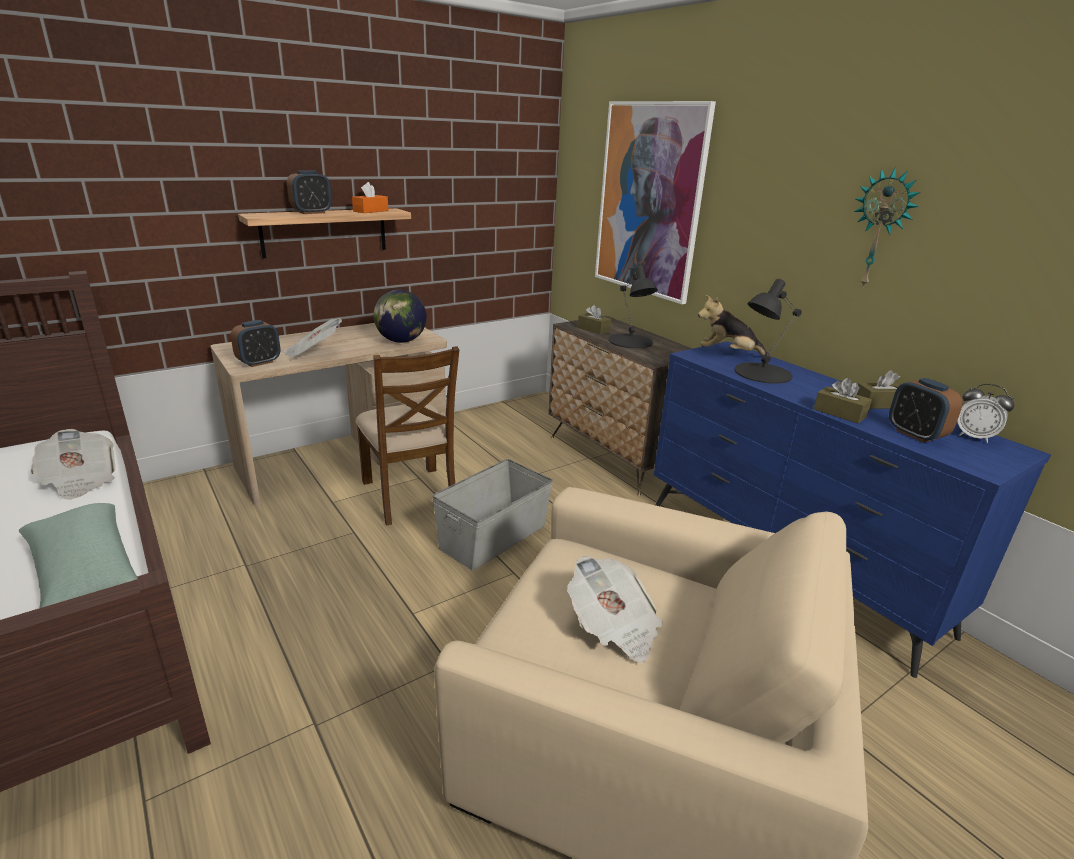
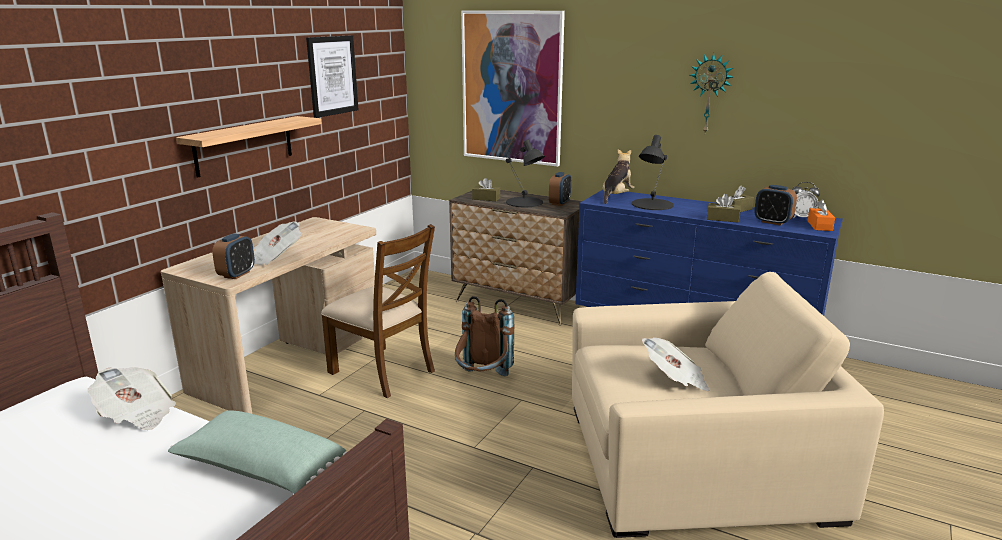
camera: 25 degrees left, 5 degrees down
alarm clock [287,170,332,214] -> alarm clock moved to [549,172,571,206]
orange tissue box [352,182,389,213] -> orange tissue box moved to [808,199,835,231]
globe [374,290,427,343] -> none
grey storage box [432,459,553,571] -> brown backpack [455,296,515,376]
plush toy [698,295,771,358] -> plush toy turned 135 degrees clockwise [603,149,634,204]
none -> picture [306,35,359,118]

